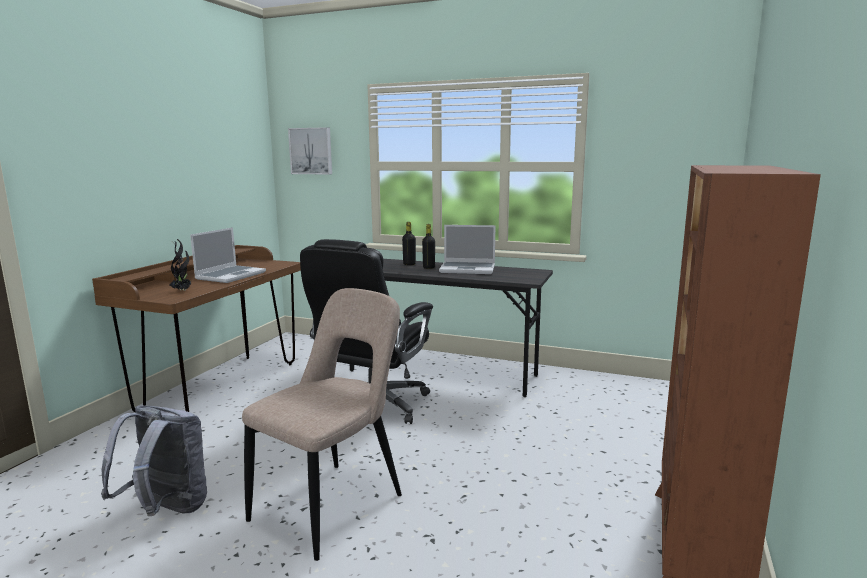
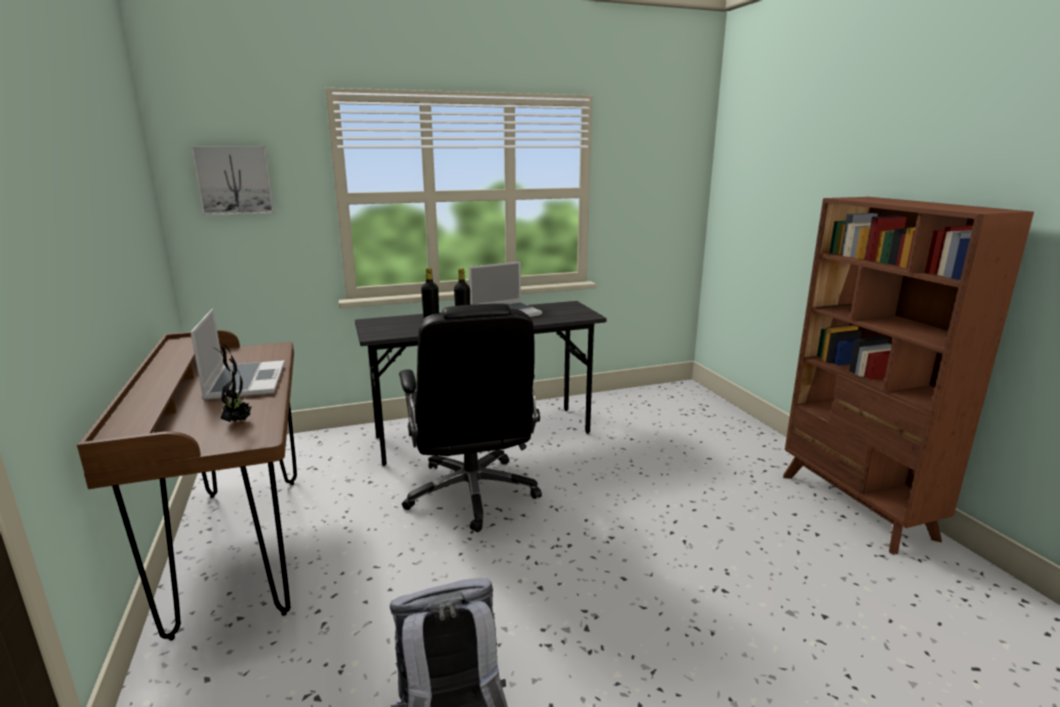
camera: 40 degrees left, 5 degrees up
beige chair [242,288,402,561] -> none

